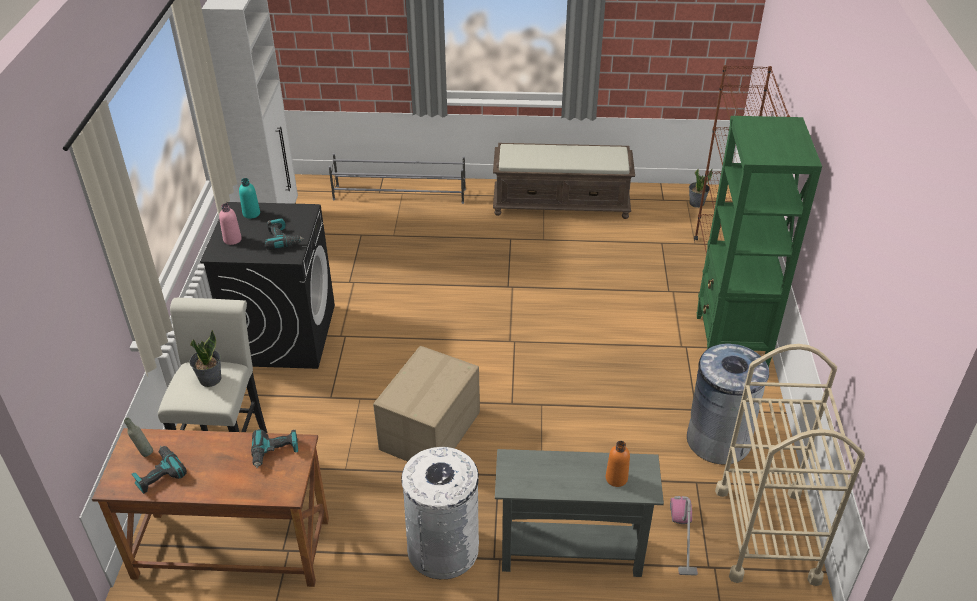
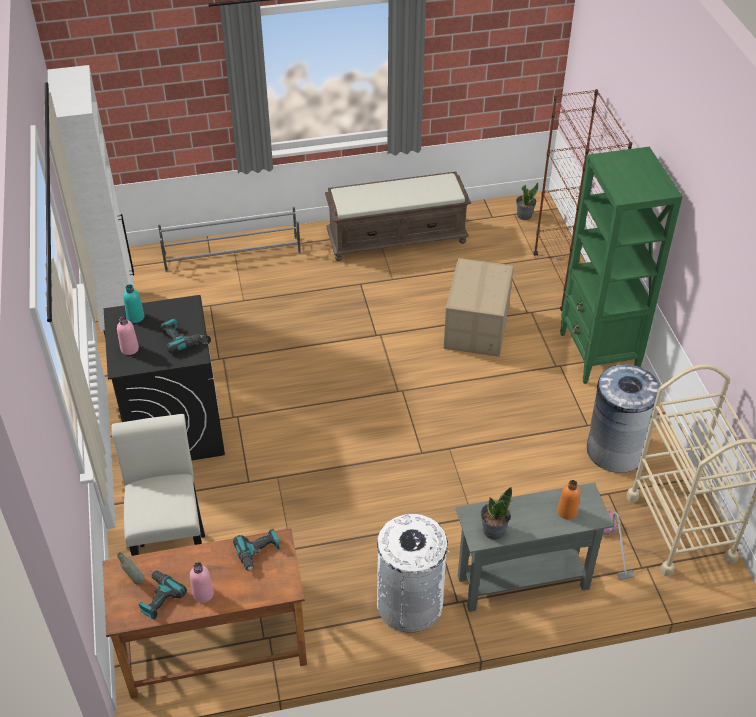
camera: 15 degrees left, 5 degrees up
potted plant [189,330,221,387] -> potted plant moved to [480,486,512,540]
cardboard box [373,346,480,461] -> cardboard box moved to [444,258,514,357]
none -> pink bottle [190,562,214,603]

